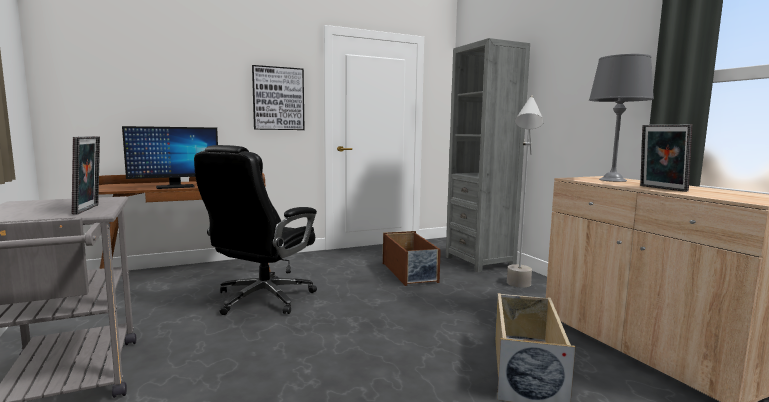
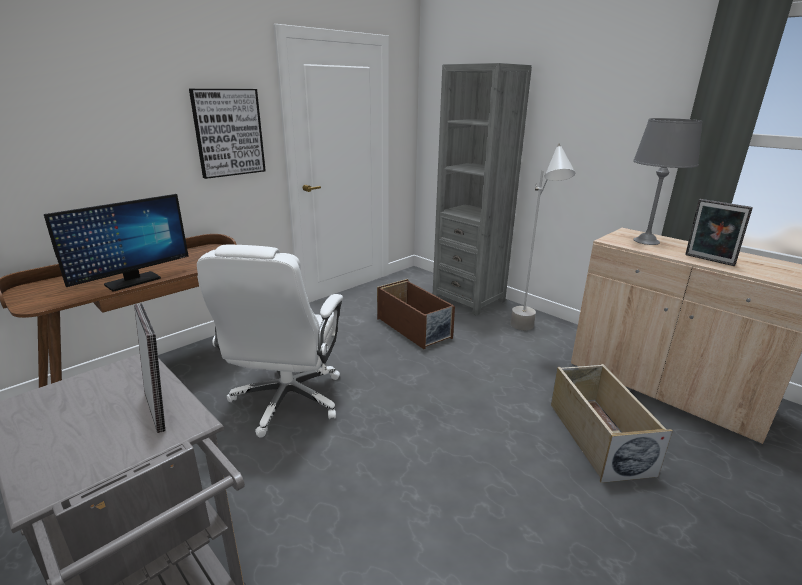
camera: 20 degrees left, 15 degrees up
black office chair [194,145,317,315] -> white office chair [197,245,343,438]

